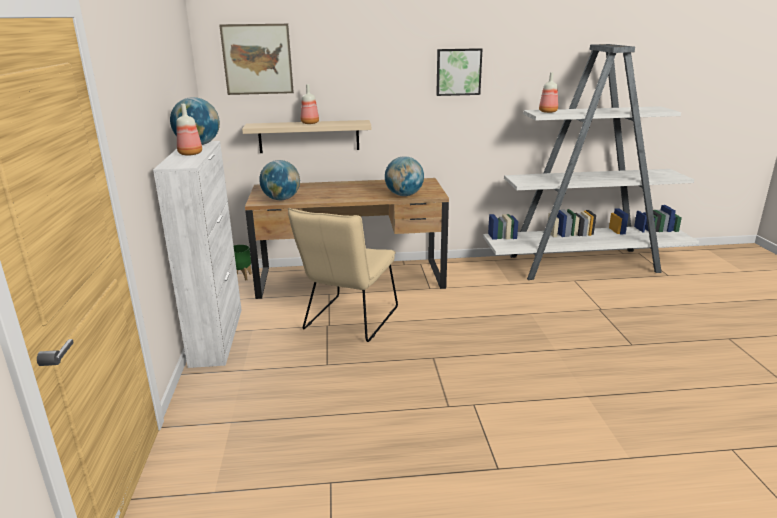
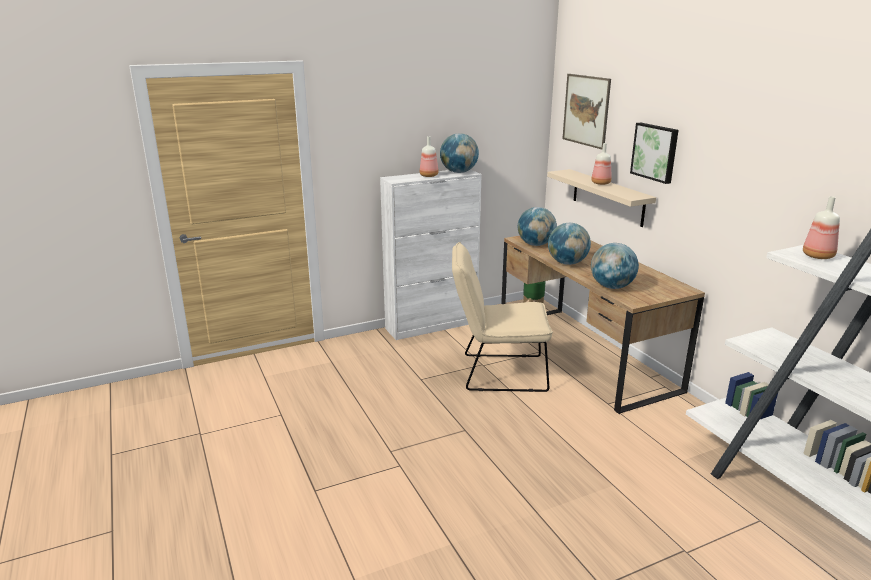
camera: 70 degrees right, 0 degrees up
picture [436,48,482,96] -> picture moved to [630,123,678,184]
none -> globe [548,223,591,265]

